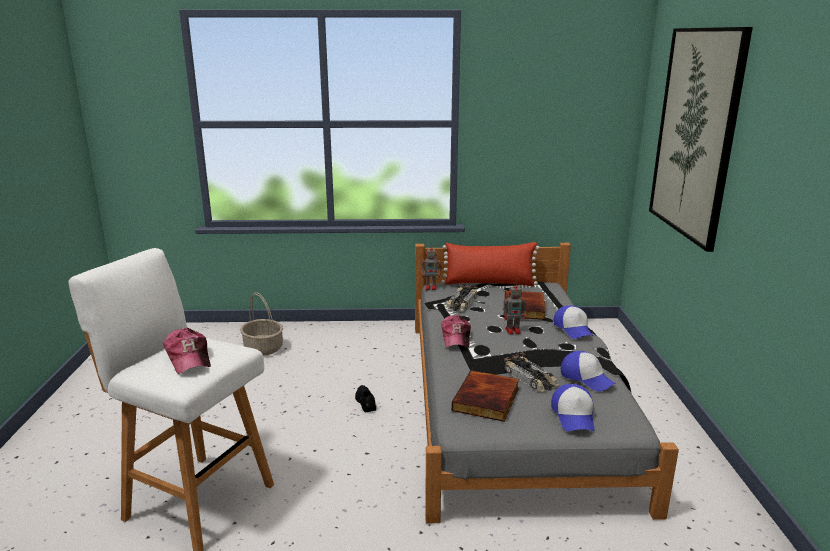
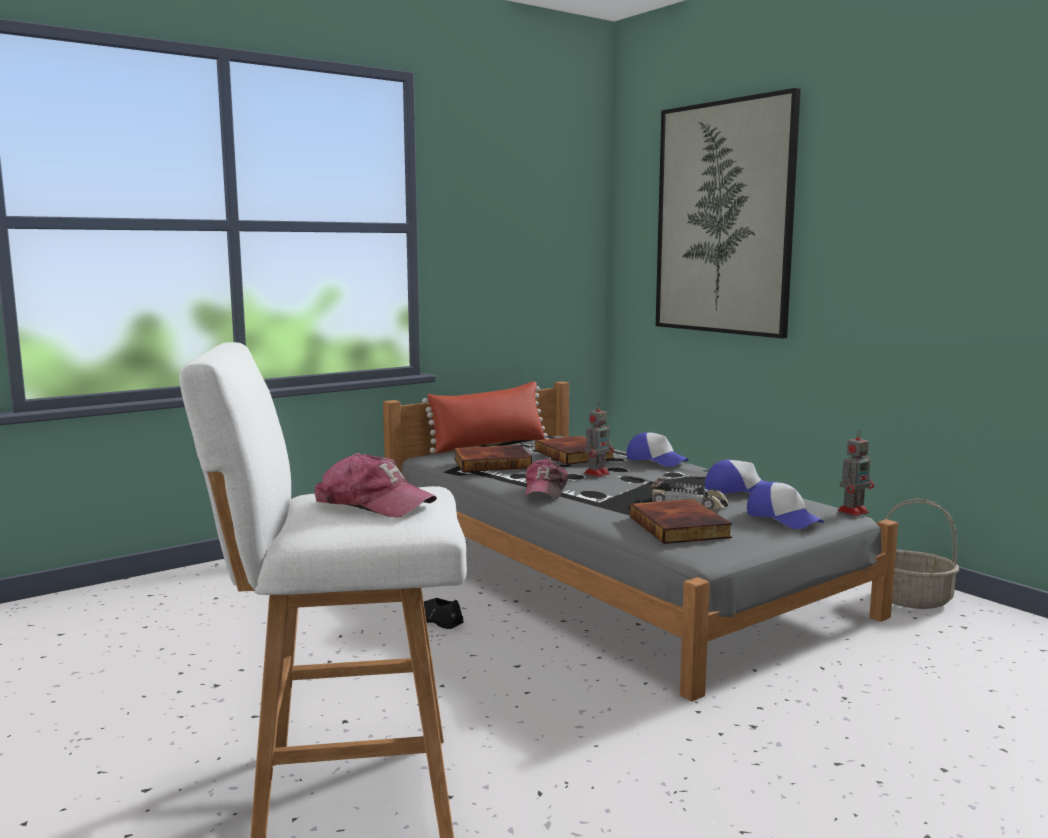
camera: 35 degrees left, 10 degrees down
basket [240,292,283,355] -> basket moved to [886,499,959,609]
toy robot [422,245,442,290] -> toy robot moved to [838,430,874,516]
cap [441,315,471,347] -> cap turned 45 degrees clockwise [525,459,568,499]
toy car [446,284,478,311] -> book [454,445,532,472]

